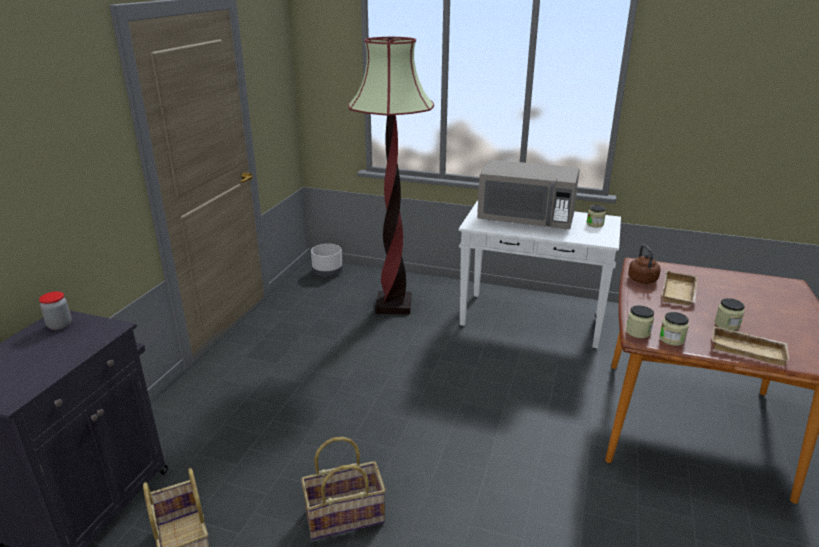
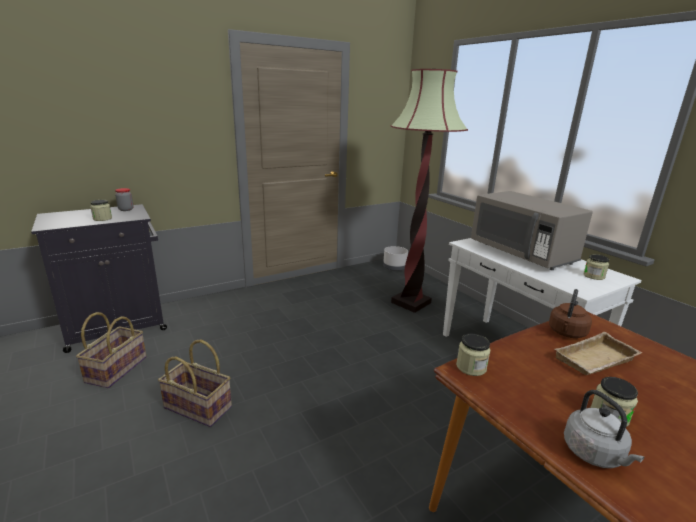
camera: 40 degrees right, 5 degrees down
jar [659,312,689,346] -> jar moved to [90,200,112,221]
beige tray [712,326,790,366] -> grey kettle [564,390,644,468]

